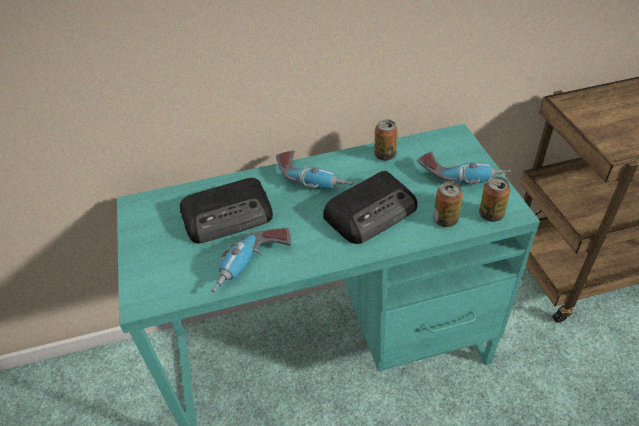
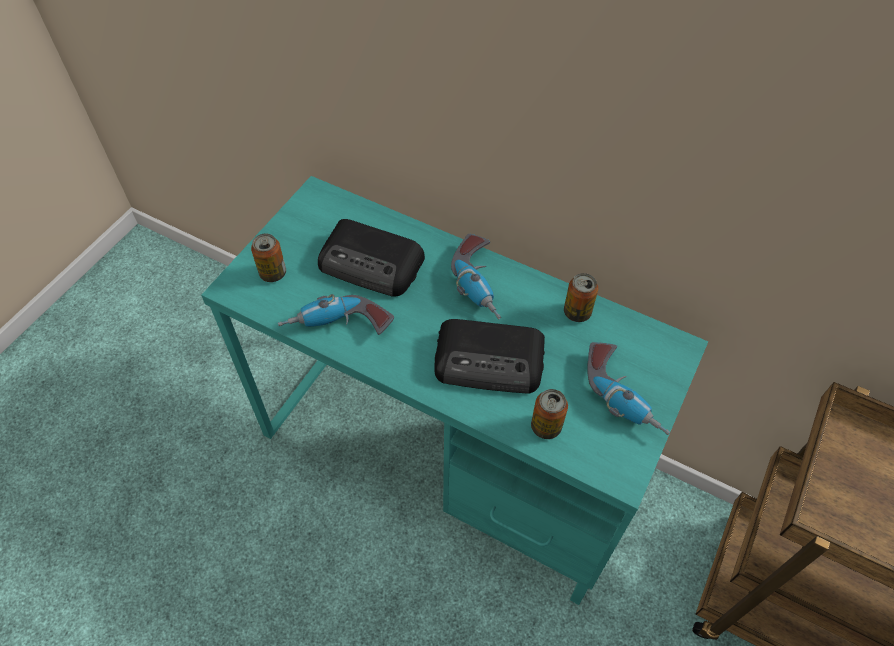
camera: 40 degrees right, 10 degrees up
can [479,176,510,222] -> can moved to [251,233,286,282]

